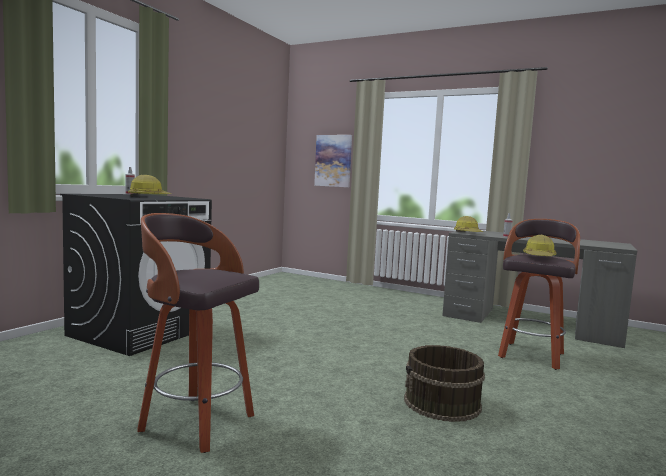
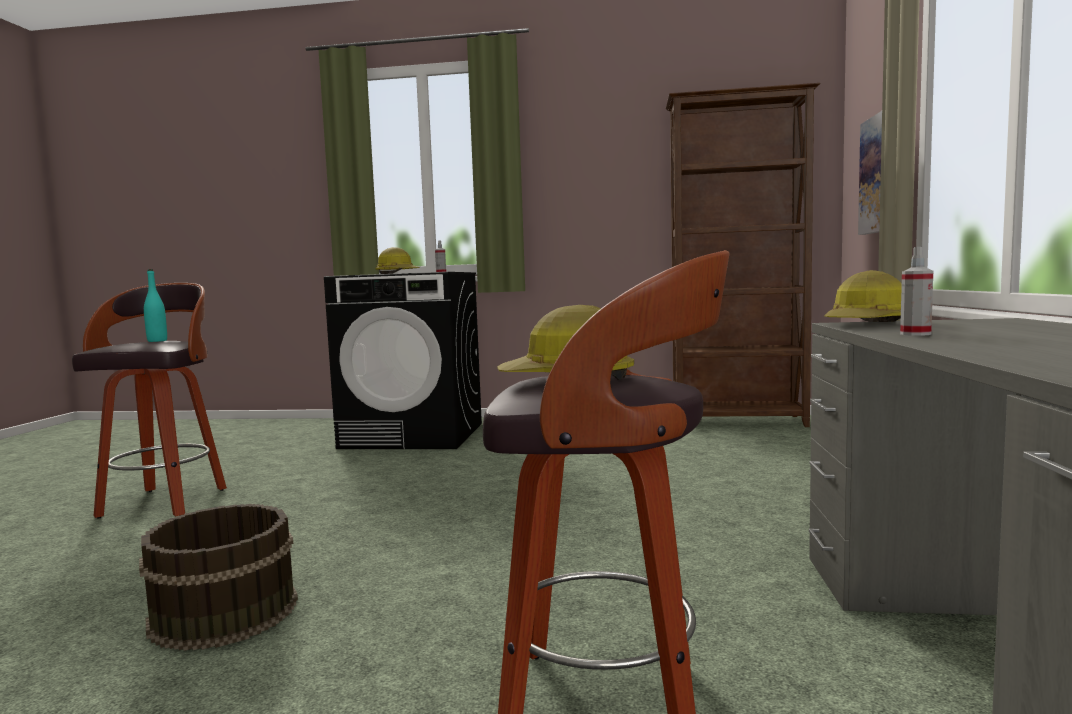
camera: 70 degrees right, 0 degrees up
none -> turquoise bottle [144,269,167,342]
none -> brown bookcase [666,83,821,427]

